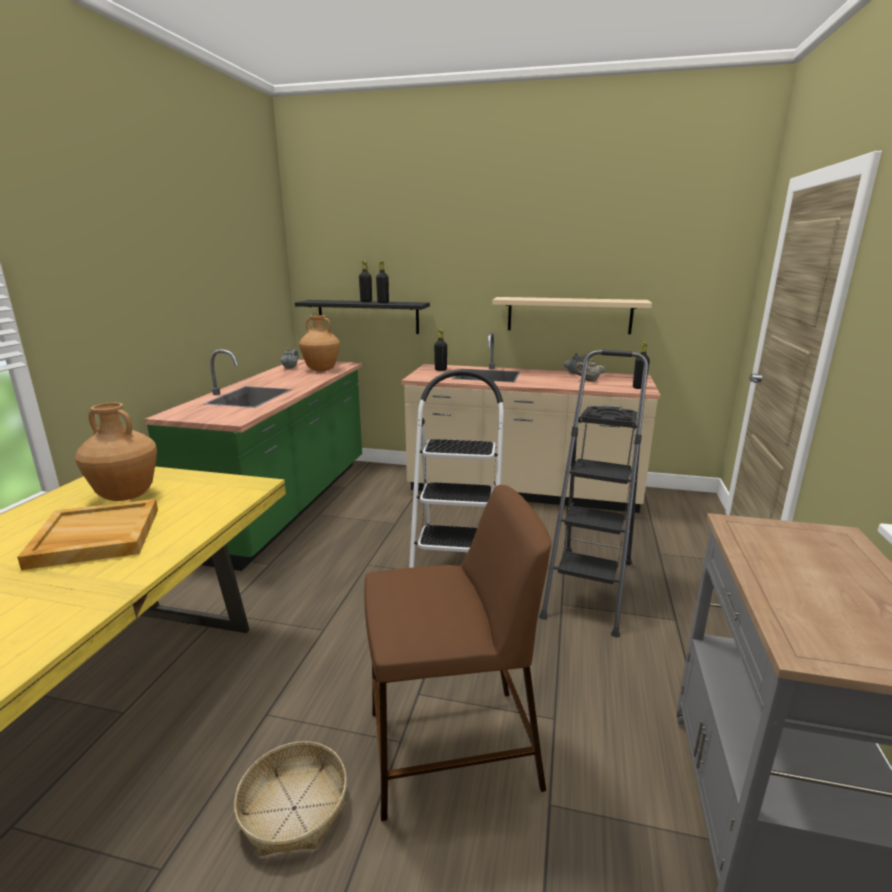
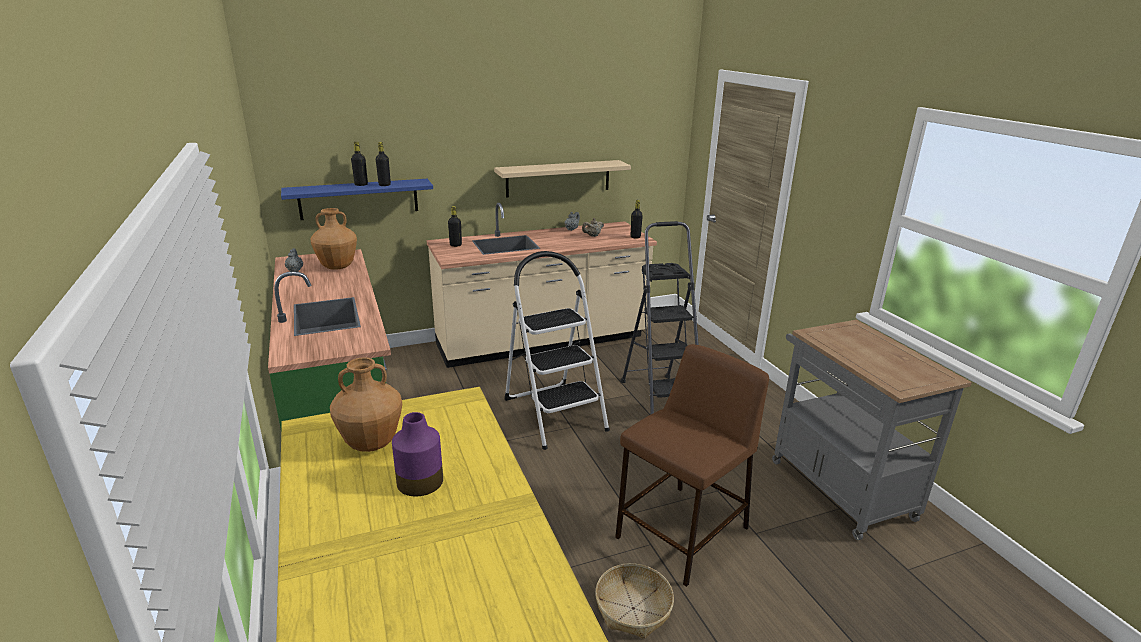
camera: 35 degrees left, 5 degrees up
beige tray [17,499,158,570] -> purple vase [392,412,443,496]
black shelf [295,300,430,334] -> blue shelf [281,179,433,220]

